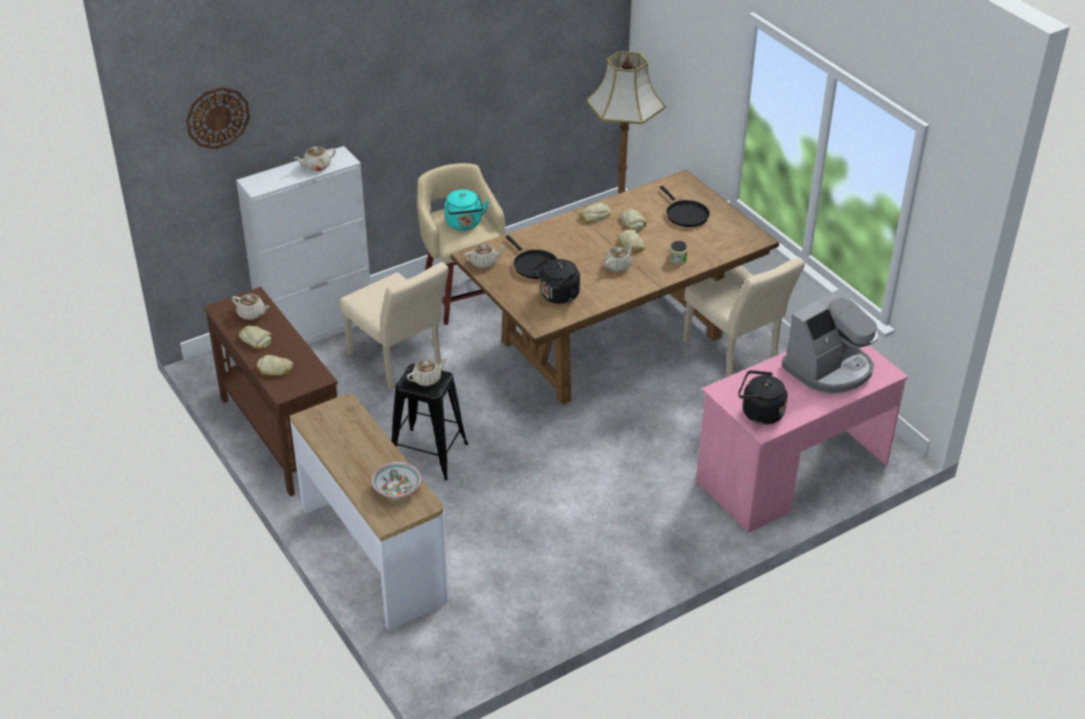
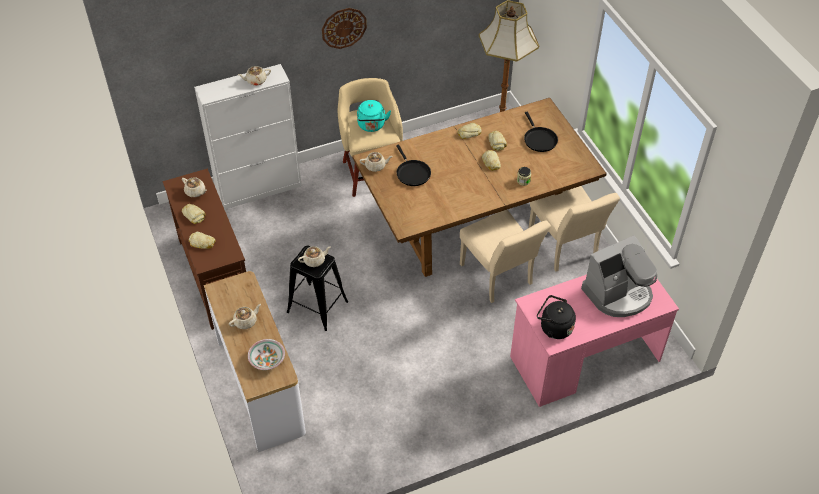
camera: 10 degrees right, 10 degrees up
wall clock [186,87,250,149] -> wall clock moved to [322,8,367,49]
beige chair [340,262,449,390] -> beige chair moved to [460,210,551,303]
black kettle [533,258,580,304] -> none
beige teapot [604,243,634,272] -> beige teapot moved to [229,304,261,329]

